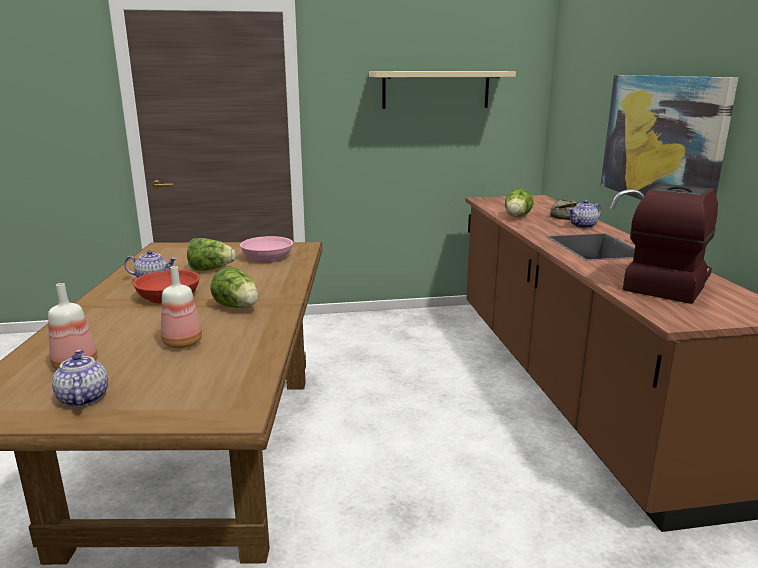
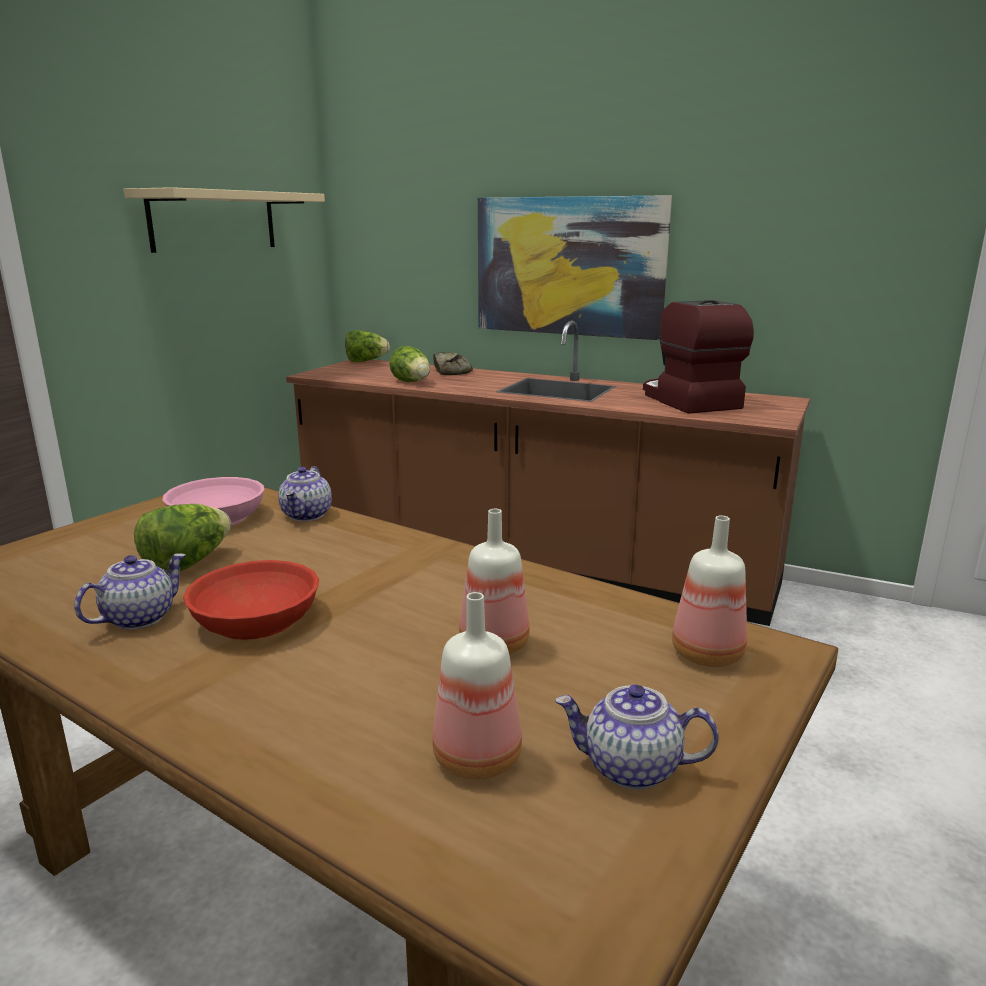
camera: 55 degrees left, 0 degrees up
lettuce [210,267,259,308] -> lettuce moved to [345,330,390,362]
teapot [568,200,602,228] -> teapot moved to [278,466,332,521]
none -> bottle [672,516,747,667]

